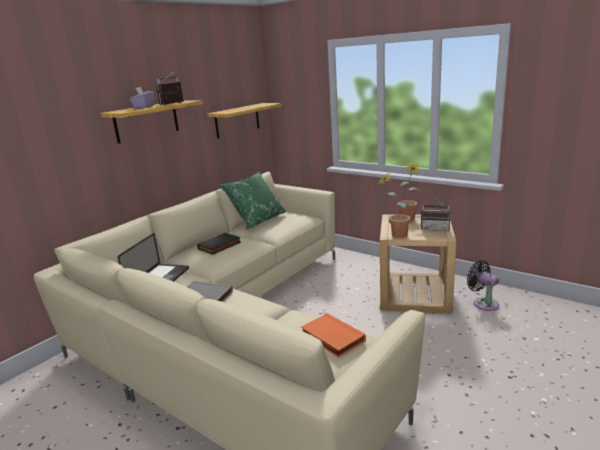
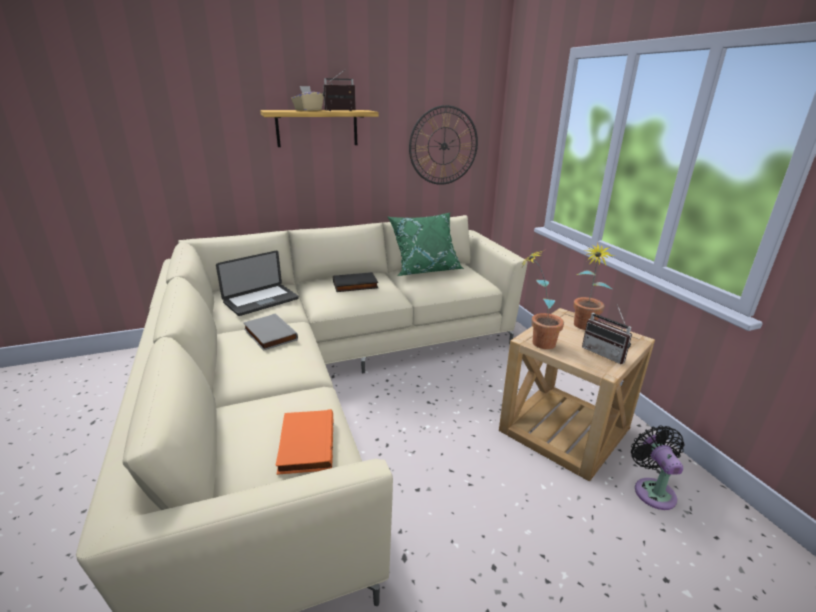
camera: 30 degrees right, 5 degrees up
purple tissue box [130,87,154,108] -> beige tissue box [291,86,324,111]
shelf [207,103,282,139] -> wall clock [409,105,478,185]

